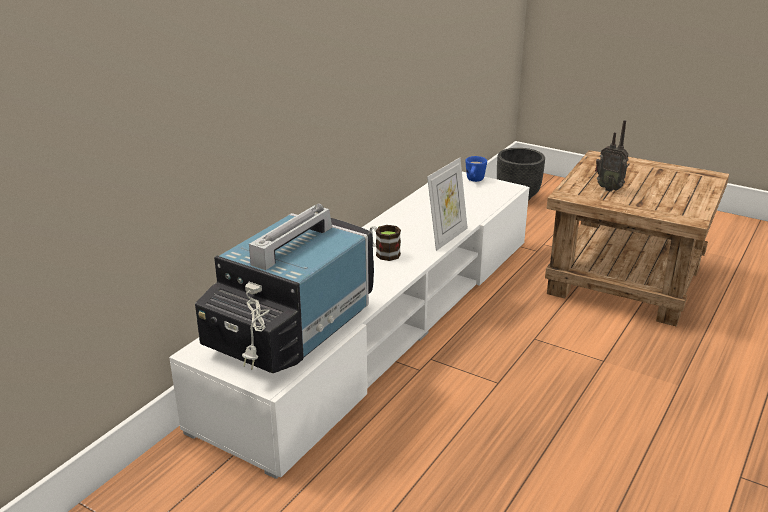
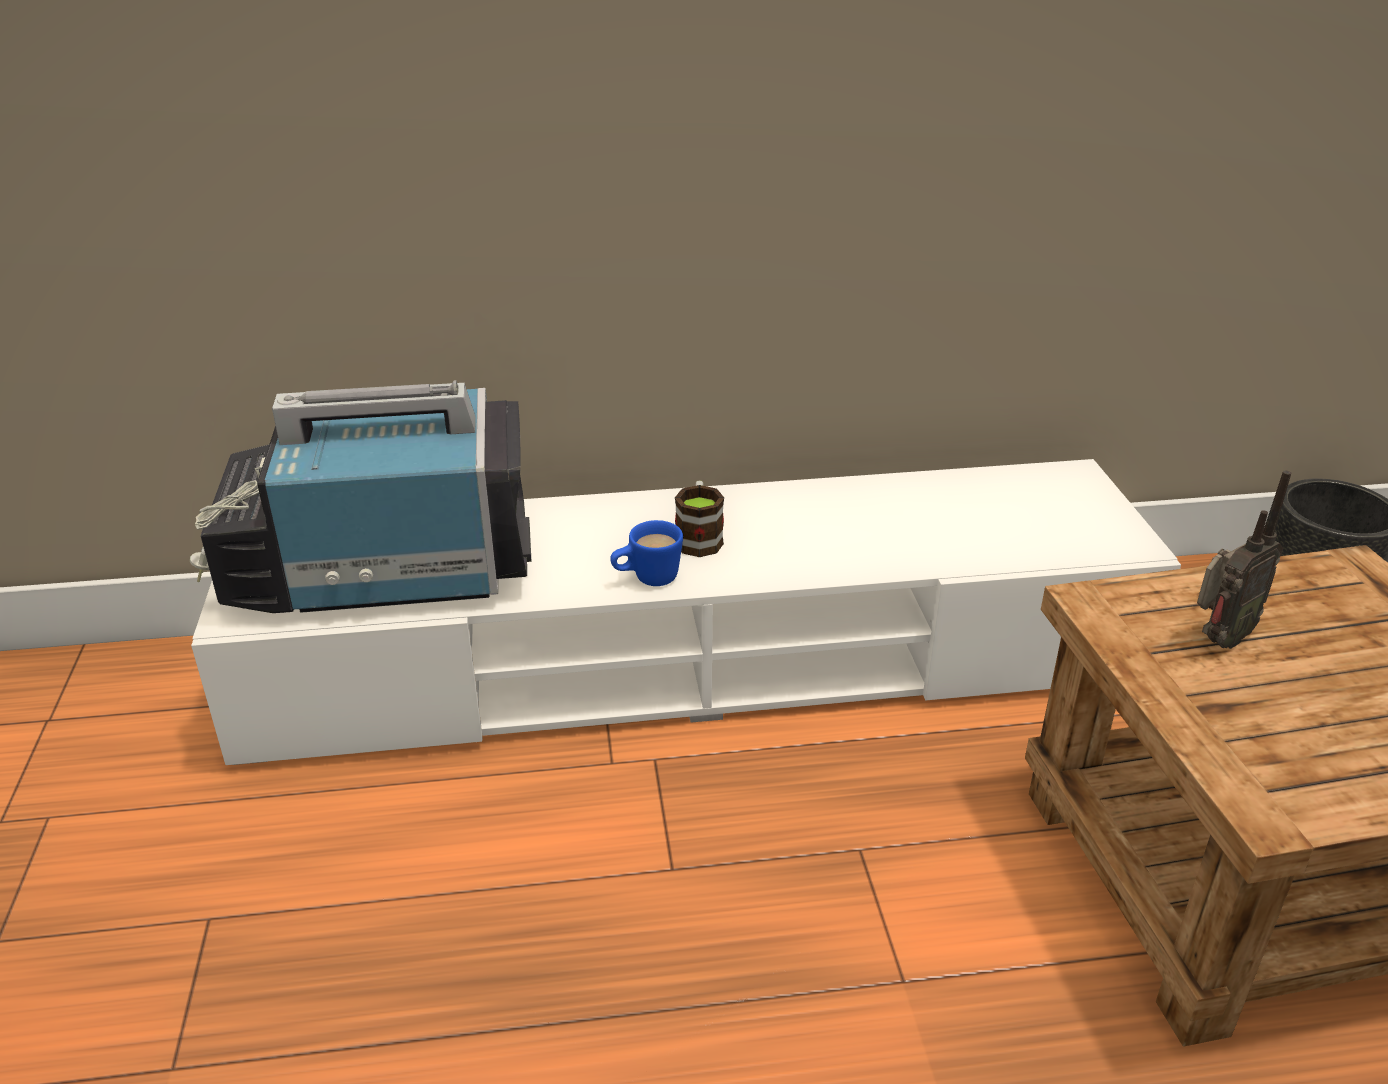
camera: 50 degrees right, 5 degrees up
picture frame [427,158,468,251] -> none
blue mug [465,156,487,182] -> blue mug moved to [610,520,683,586]
radio [595,120,629,192] -> radio turned 120 degrees counterclockwise [1197,470,1291,649]

